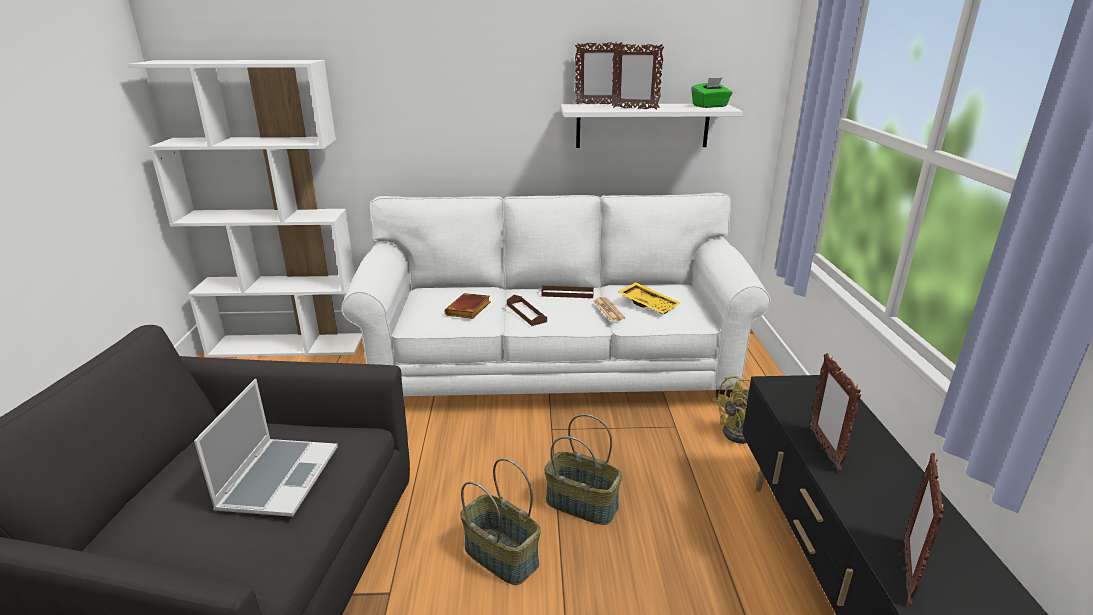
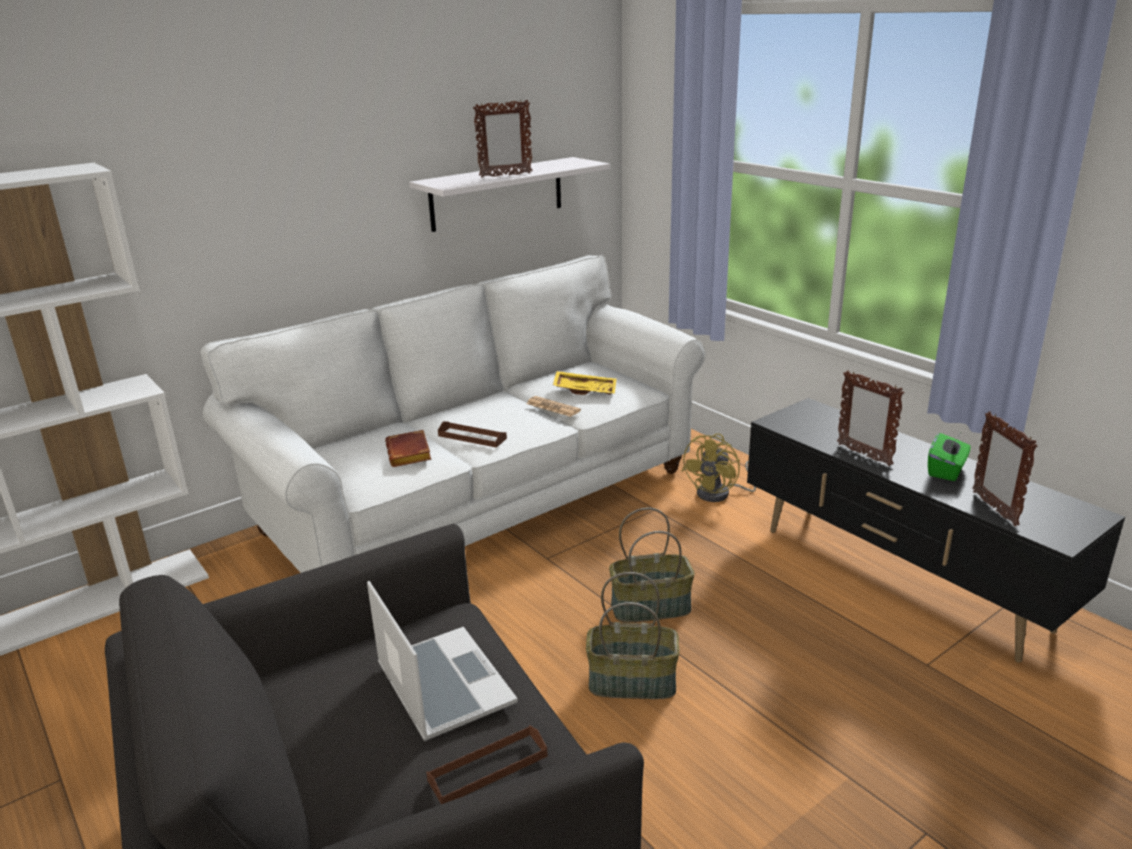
camera: 35 degrees left, 0 degrees up
brown tray [541,285,594,298] -> brown tray moved to [426,725,548,804]
picture frame [575,42,623,104] -> none
green tissue box [691,78,732,108] -> green tissue box moved to [928,433,971,481]

